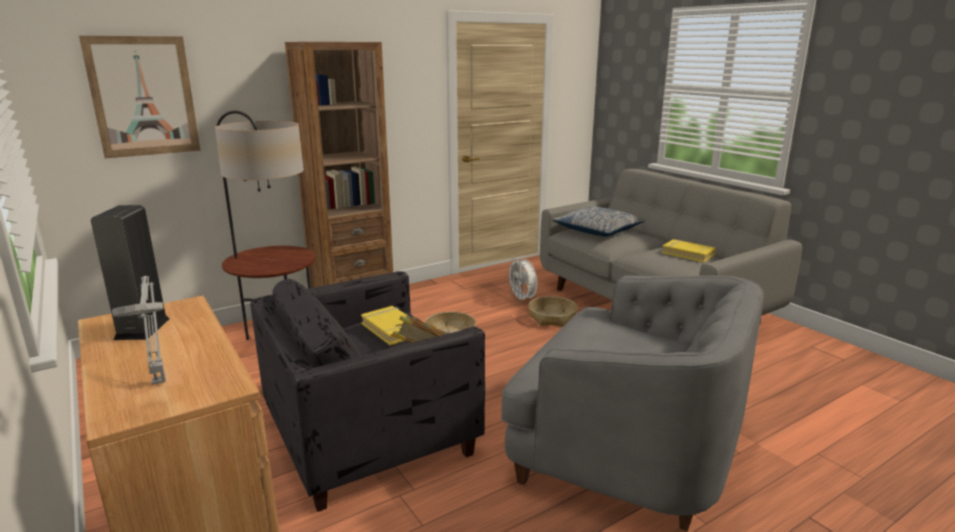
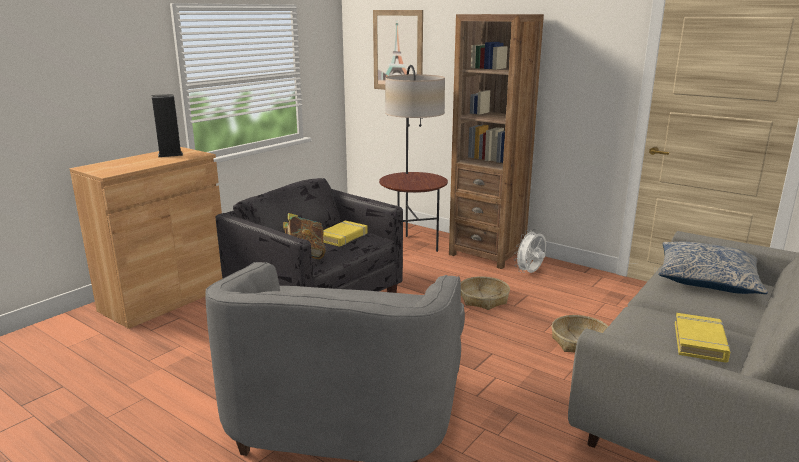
camera: 70 degrees right, 0 degrees up
grey table lamp [112,276,166,385] -> none
white fan [506,258,537,303] -> white fan moved to [514,229,546,273]

